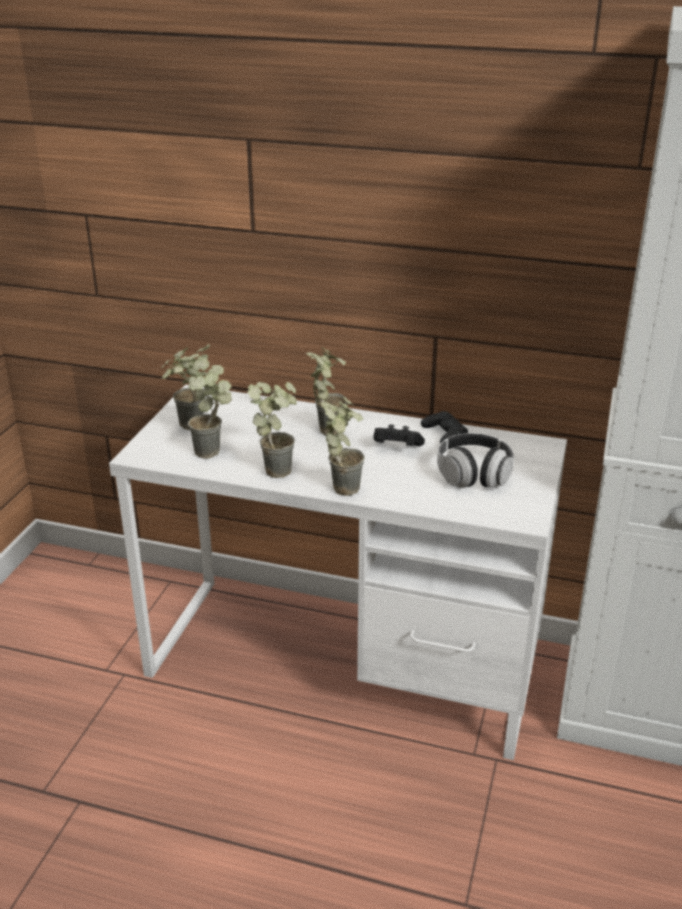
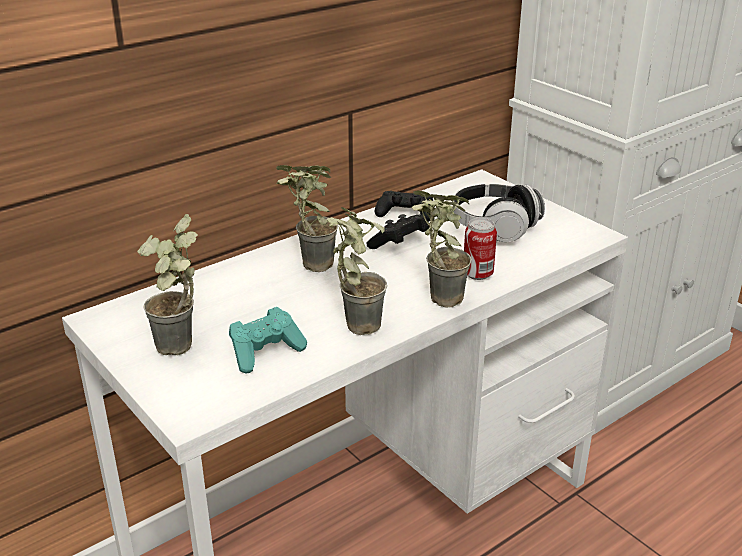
camera: 55 degrees left, 0 degrees up
potted plant [188,357,232,459] -> turquoise game controller [229,307,307,373]
none -> can [464,218,497,280]

